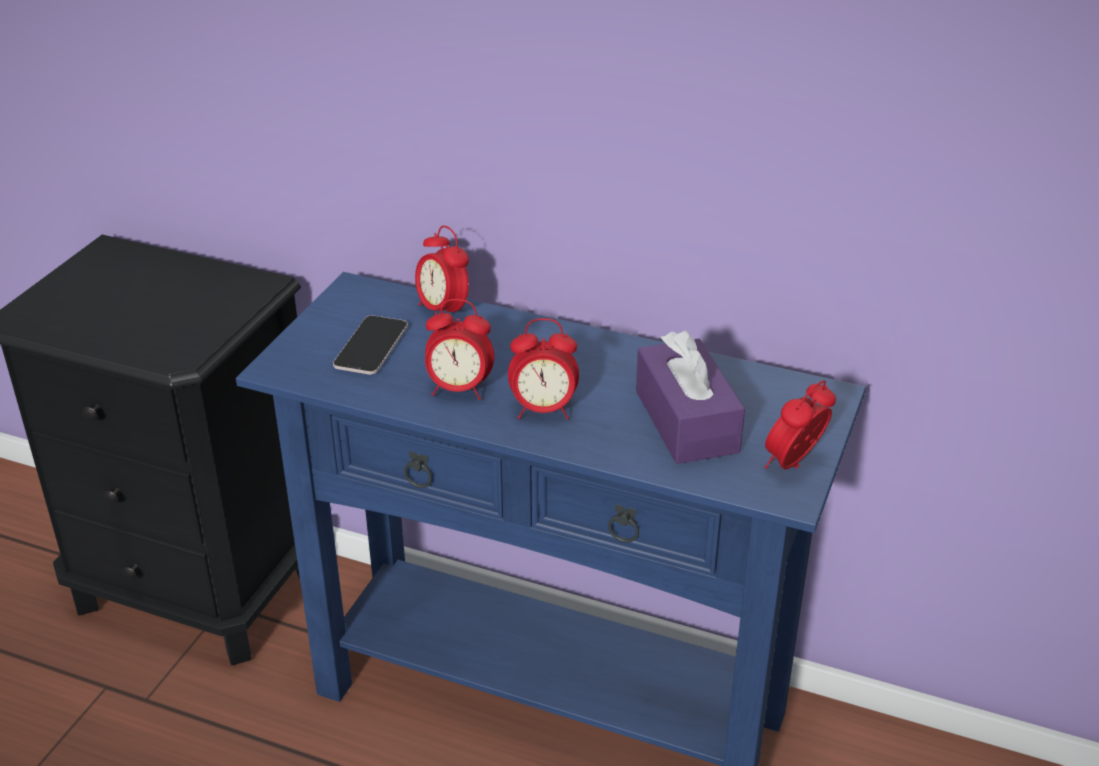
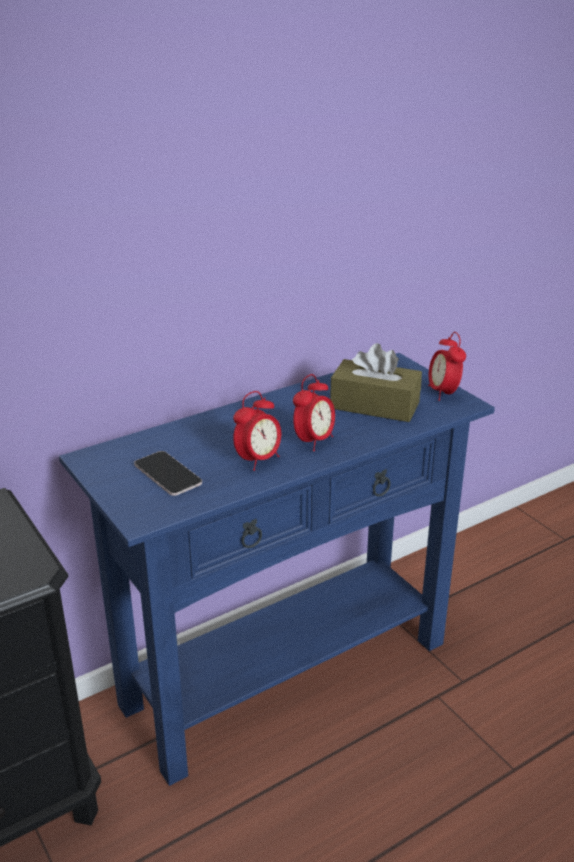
camera: 55 degrees left, 5 degrees down
alarm clock [415,226,469,313] -> none
purple tissue box [636,331,745,464] -> brown tissue box [330,343,422,422]

